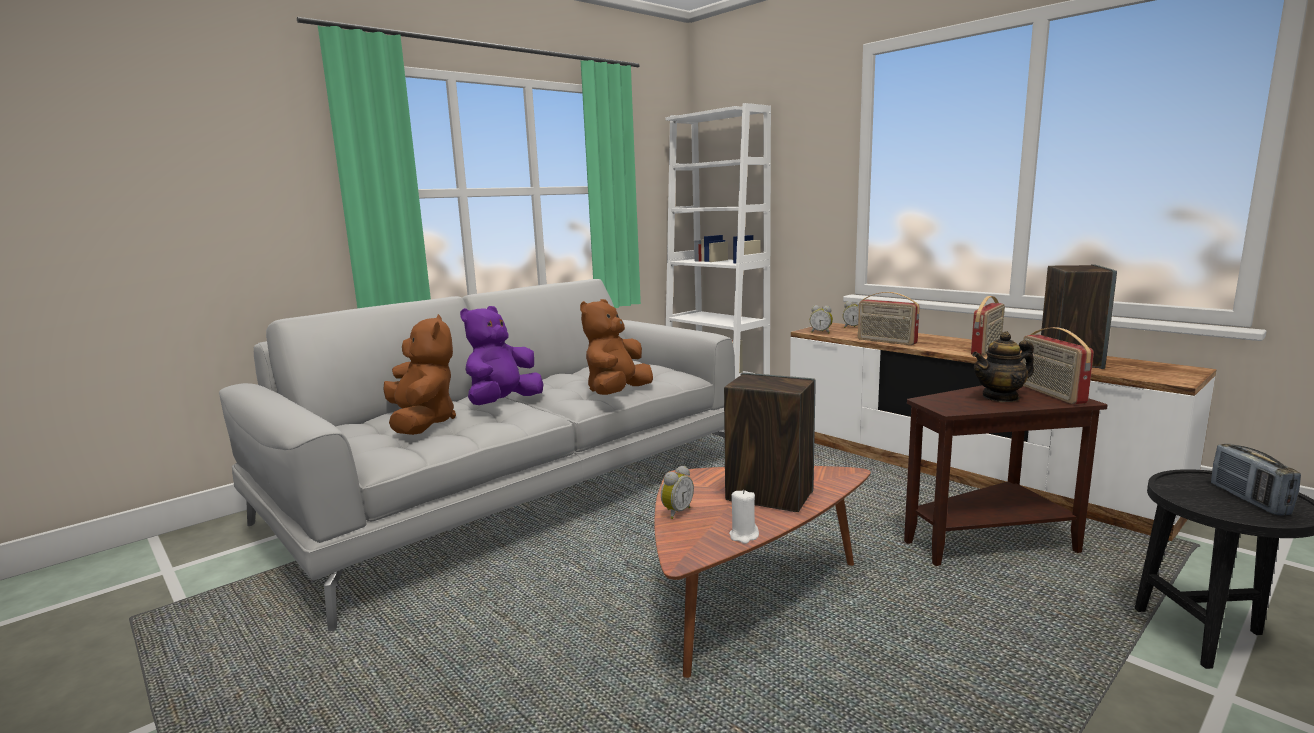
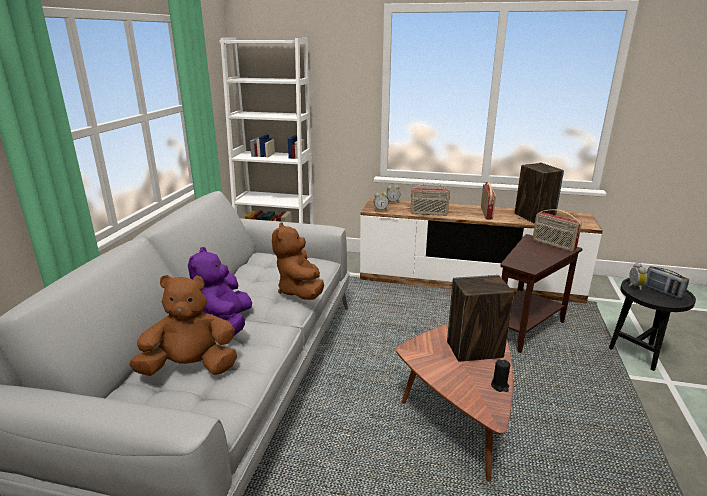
camera: 35 degrees left, 10 degrees up
brown plush toy [383,314,456,435] -> brown plush toy turned 45 degrees counterclockwise [129,275,237,376]
alarm clock [661,465,694,519] -> alarm clock moved to [629,262,647,290]
white candle [729,489,759,544] -> black candle [491,360,510,392]
teapot [972,331,1034,402] -> none

